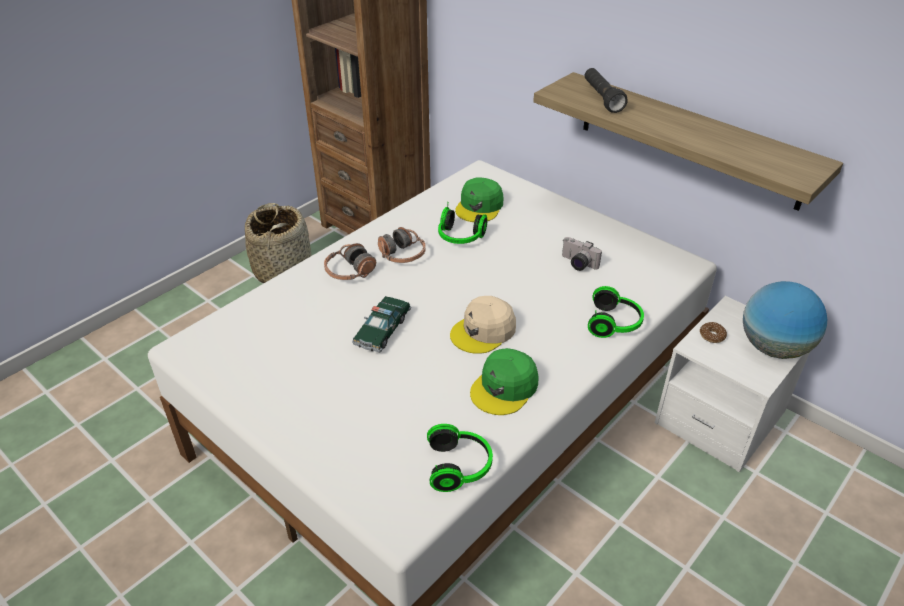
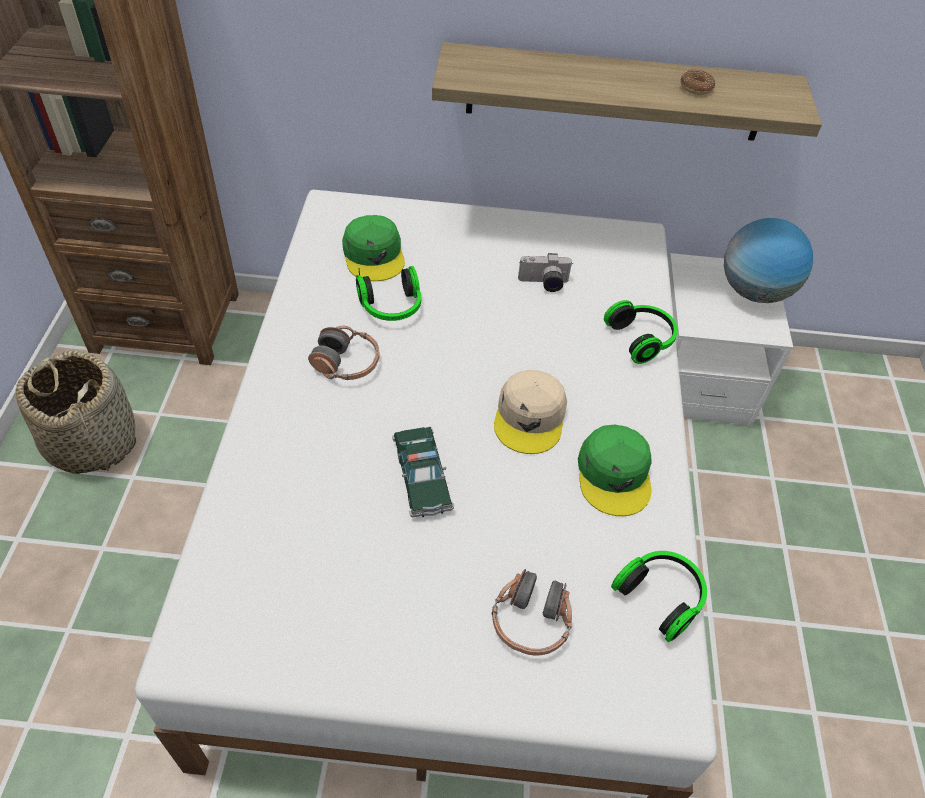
camera: 40 degrees left, 10 degrees up
headphones [324,243,376,280] -> headphones moved to [492,569,572,655]
black flashlight [585,68,627,113] -> none
donut [700,322,727,343] -> donut moved to [681,69,715,95]

